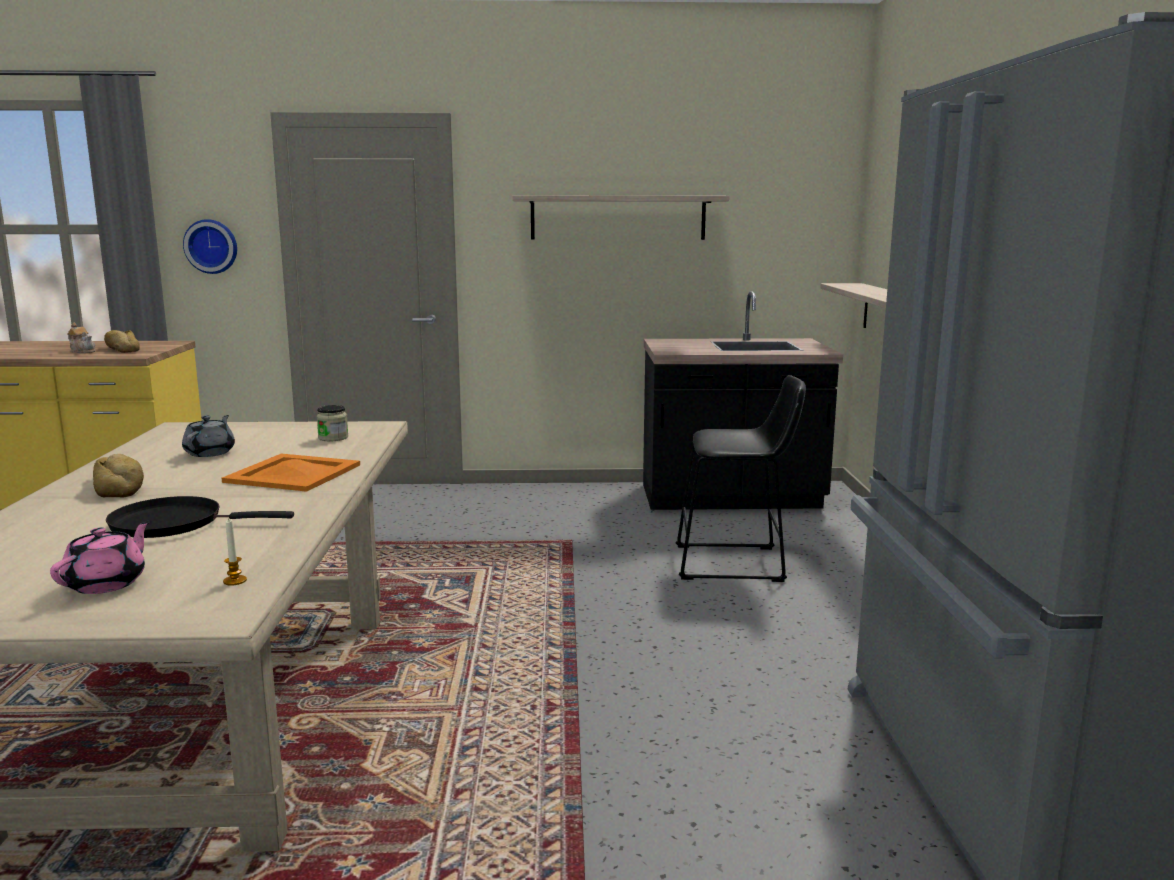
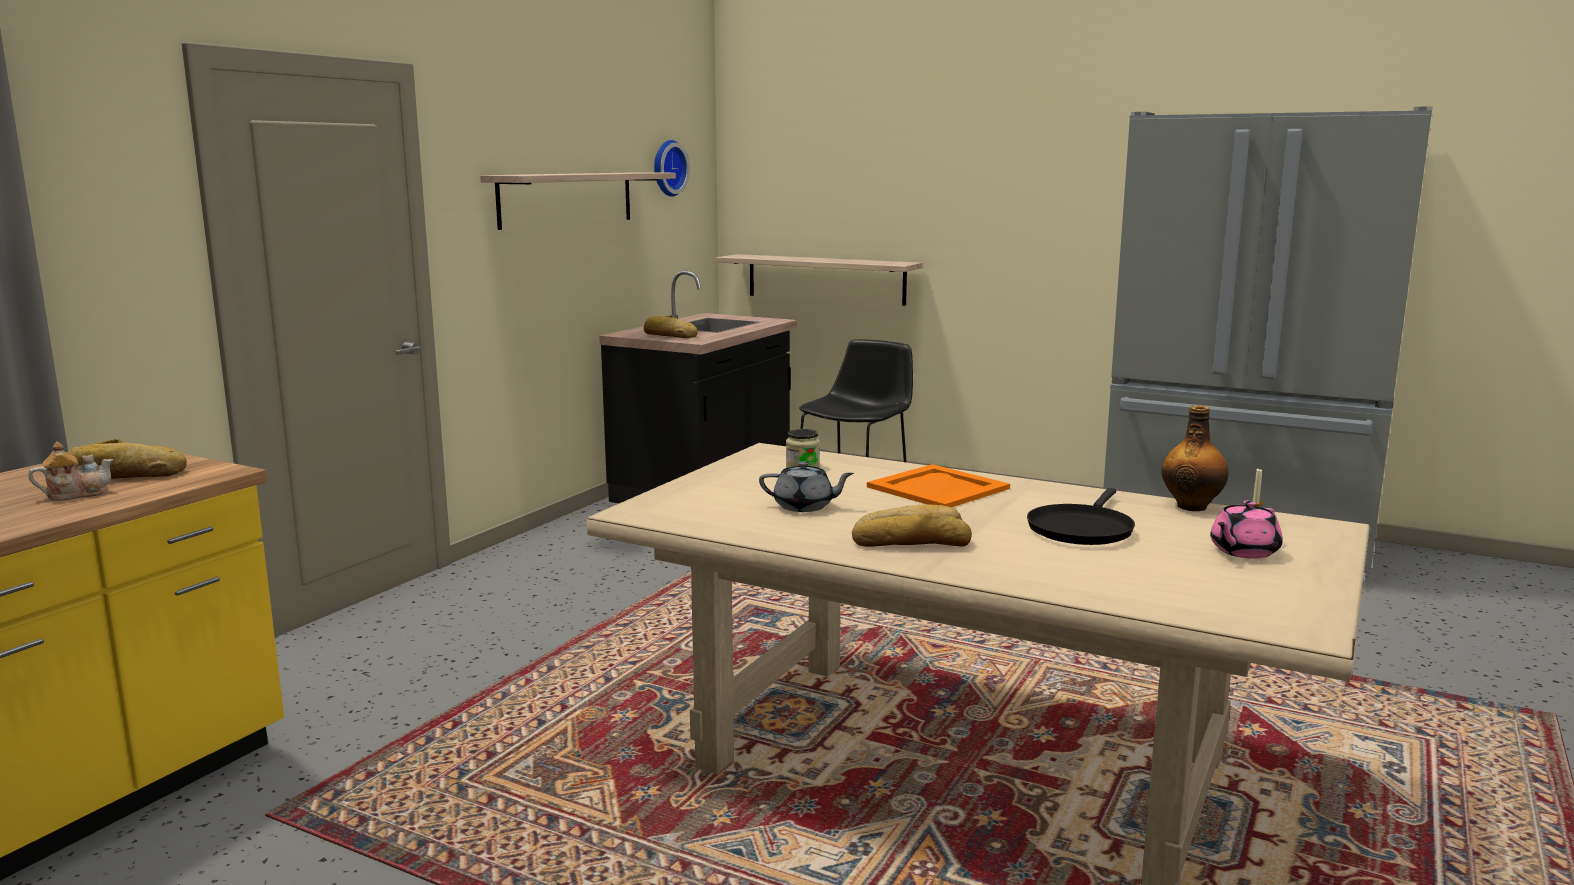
camera: 60 degrees left, 0 degrees up
pink teapot [50,521,150,594] -> pink teapot turned 90 degrees counterclockwise [1210,500,1283,559]
grey teapot [182,415,235,457] -> grey teapot turned 150 degrees clockwise [759,461,854,512]
wall clock [183,219,237,274] -> wall clock moved to [654,140,690,197]
none -> bread [644,316,698,338]
none -> bottle [1162,405,1229,511]

